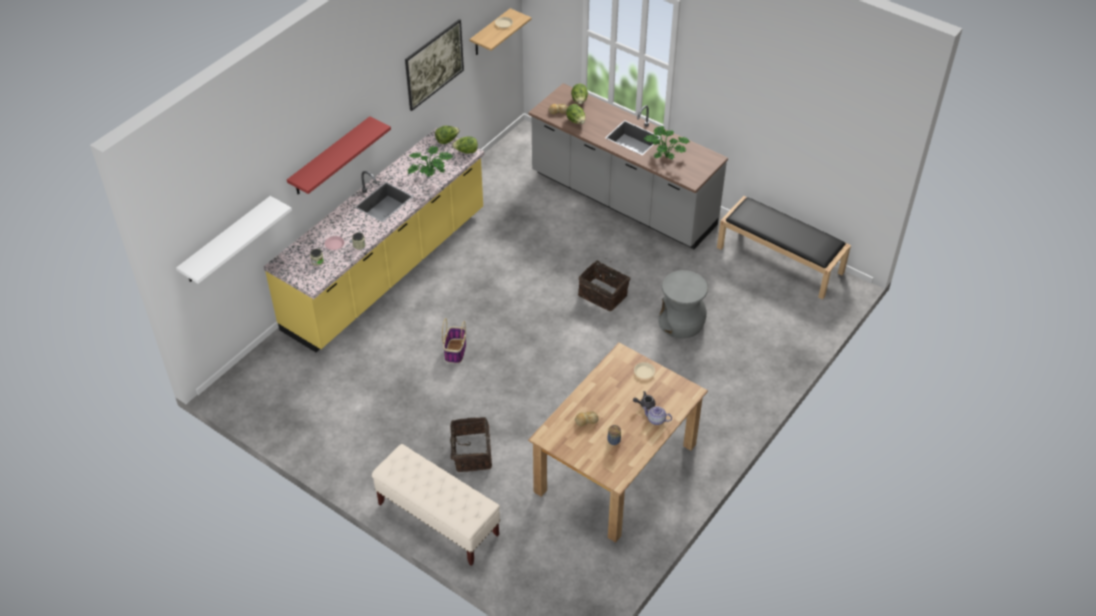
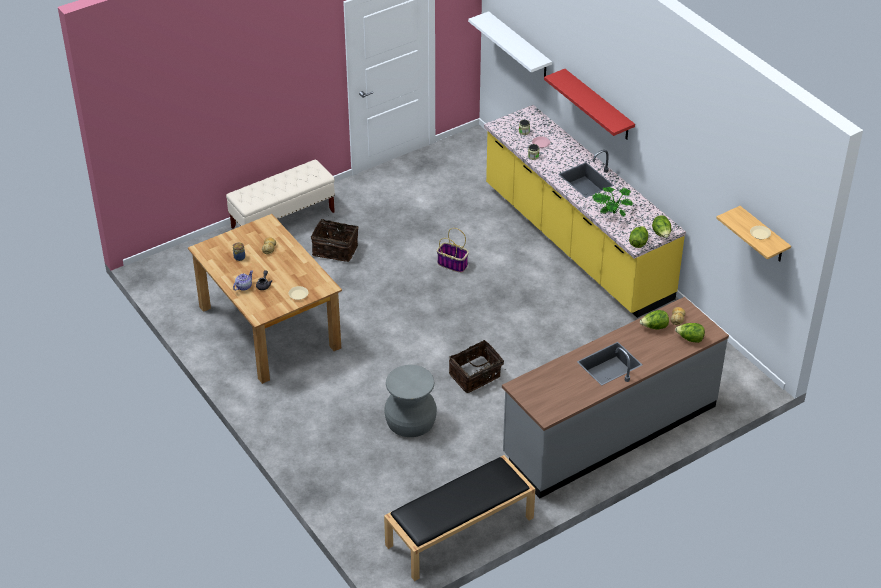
camera: 110 degrees right, 5 degrees down
picture [405,19,464,111] -> none
potted plant [644,126,689,160] -> none

